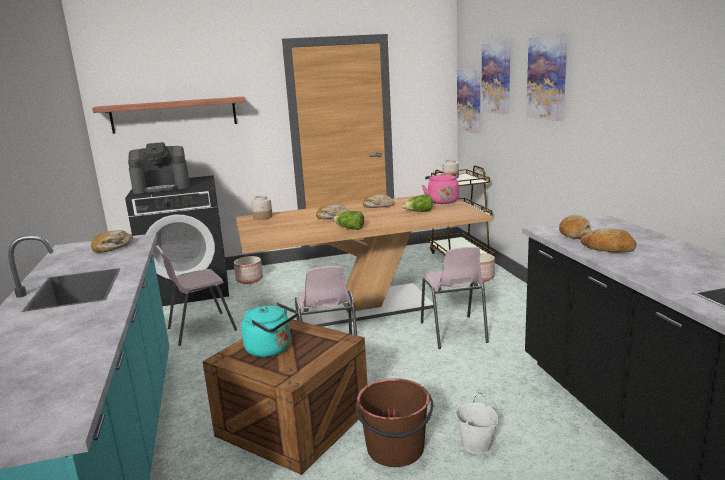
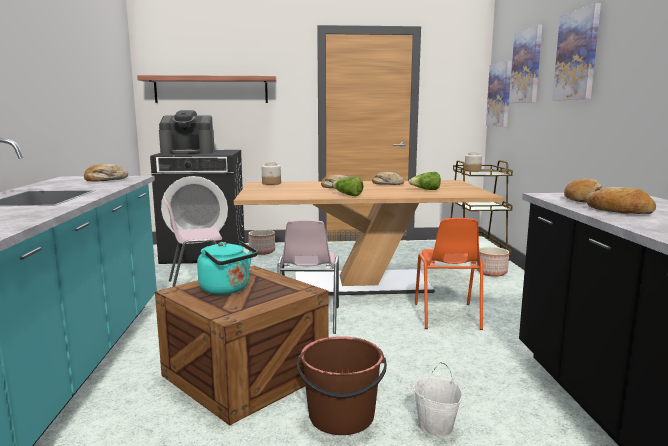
camera: 10 degrees right, 5 degrees down
pink chair [421,247,489,349] -> orange chair [415,218,483,330]
pink kettle [422,173,459,204] -> none

